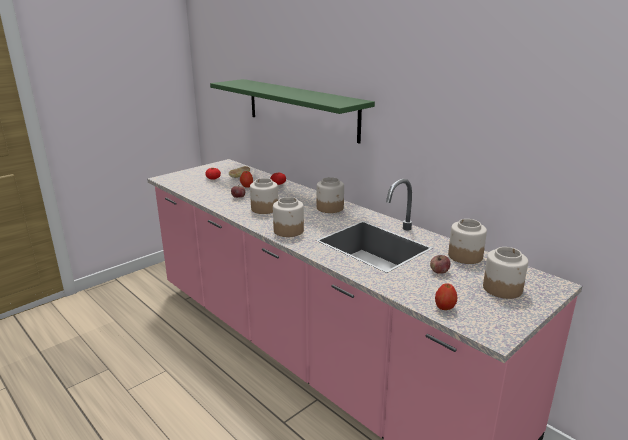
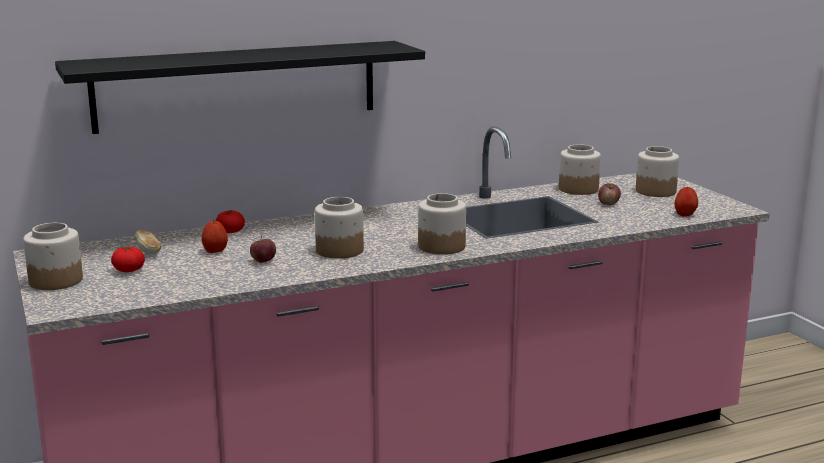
camera: 70 degrees left, 5 degrees down
green shelf [210,79,375,144] -> black shelf [55,41,425,134]
jar [317,177,344,213] -> jar moved to [23,223,83,290]

